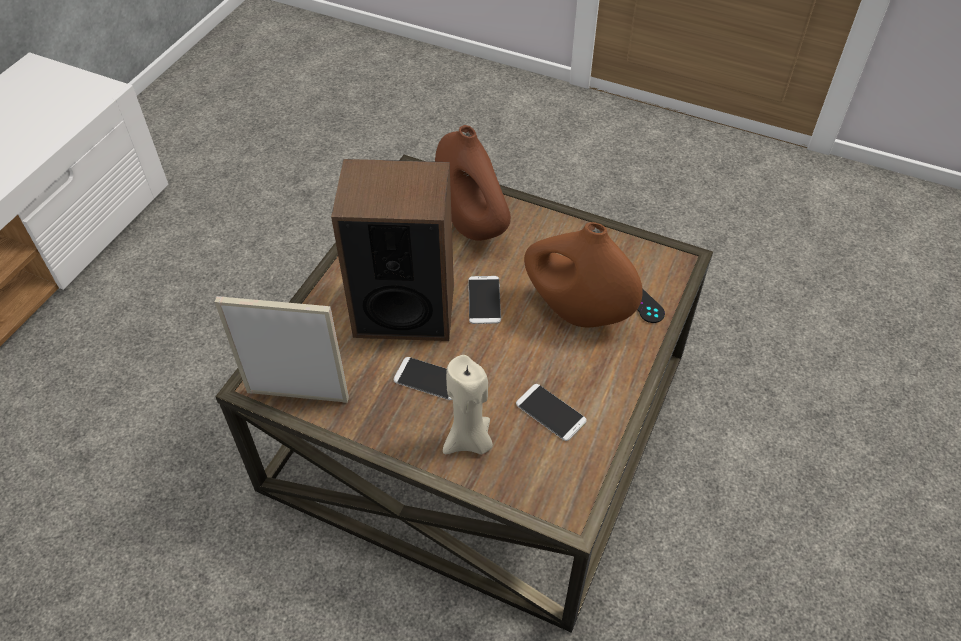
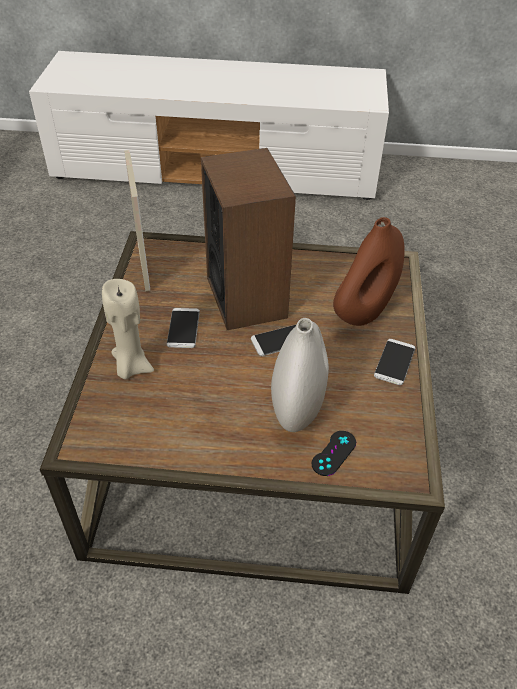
camera: 70 degrees right, 5 degrees down
phone [516,384,587,441] -> phone moved to [374,339,415,385]
brown vase [524,222,643,327] -> white vase [271,318,329,432]

